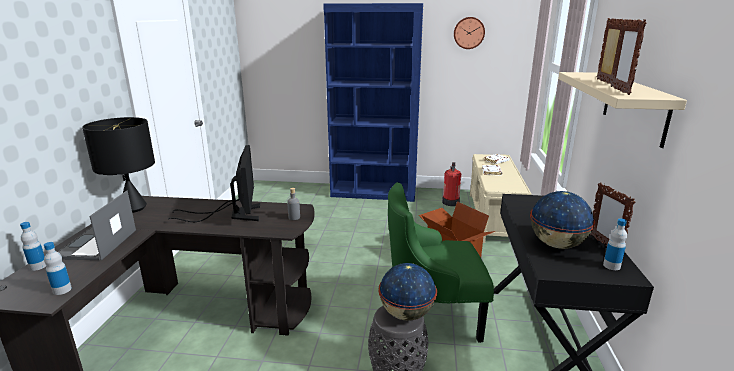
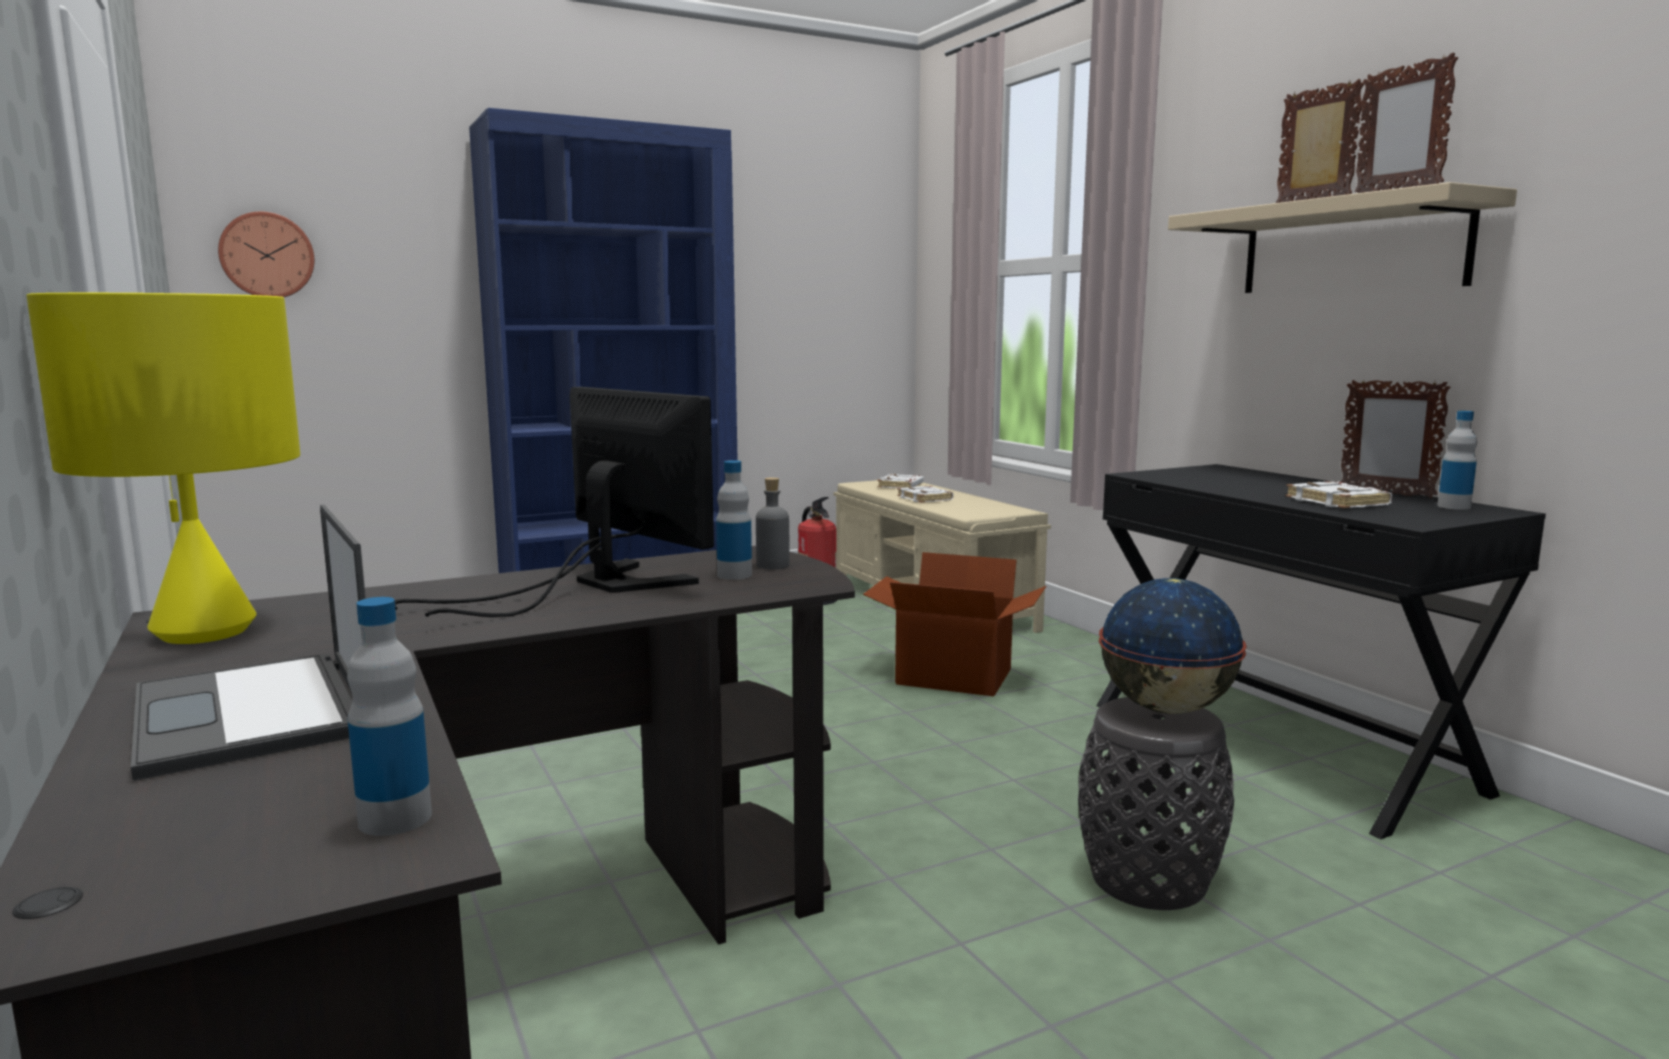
camera: 35 degrees left, 10 degrees down
bottle [20,222,46,271] -> bottle moved to [716,460,752,580]
black table lamp [82,117,155,213] -> yellow table lamp [26,293,300,644]
green chair [388,182,494,343] -> none
wall clock [454,17,485,49] -> wall clock moved to [218,212,314,297]
globe [530,191,595,249] -> white book [1285,481,1392,508]

